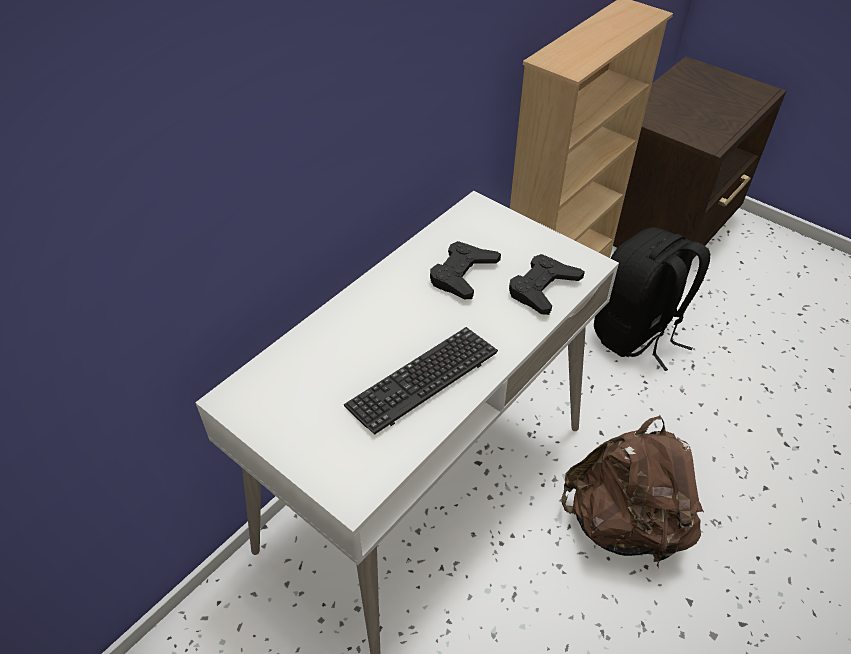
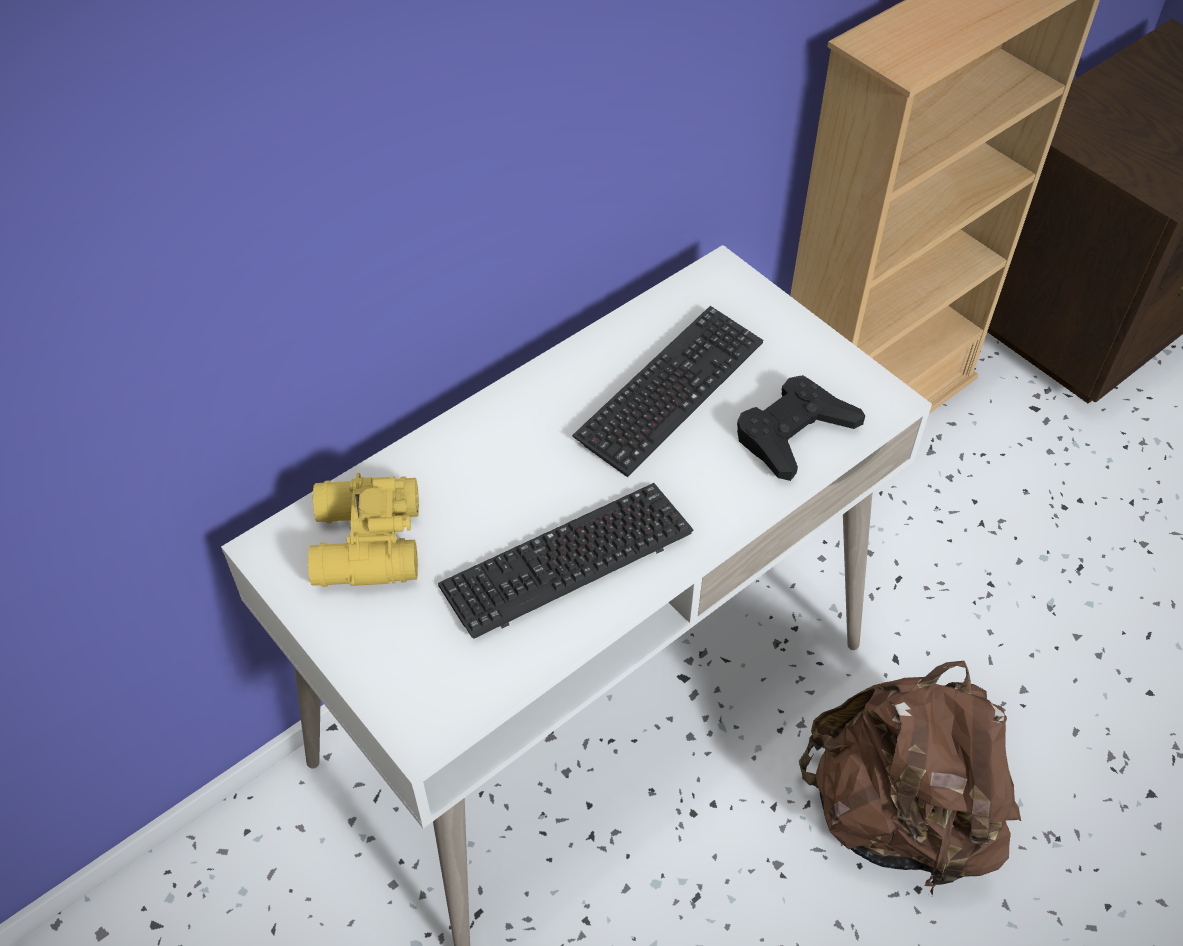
camera: 10 degrees right, 5 degrees up
black game controller [430,241,501,299] -> keyboard [572,306,763,477]
black backpack [594,227,710,371] -> none
none -> yellow binoculars [308,473,419,587]

